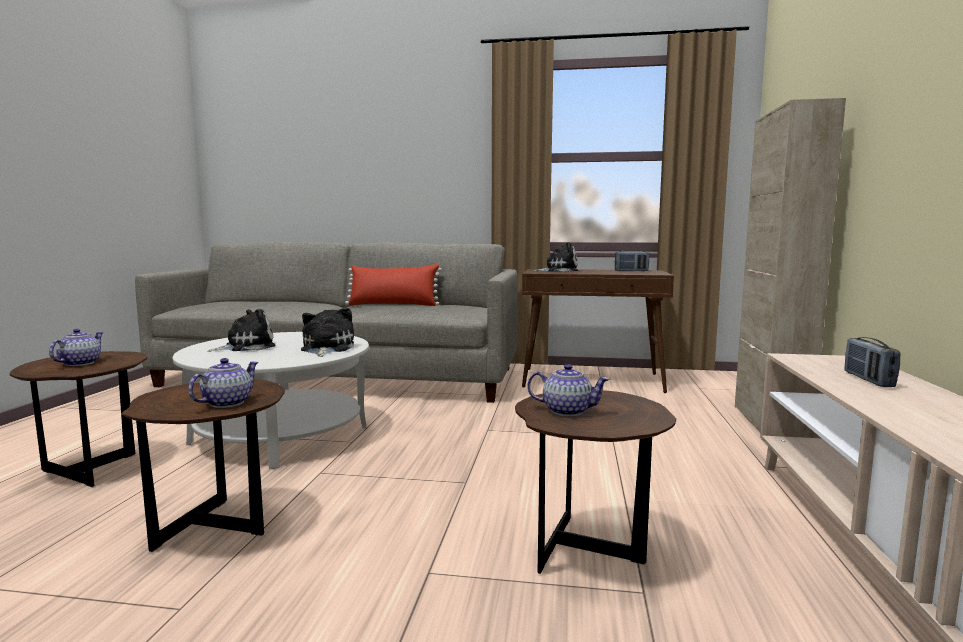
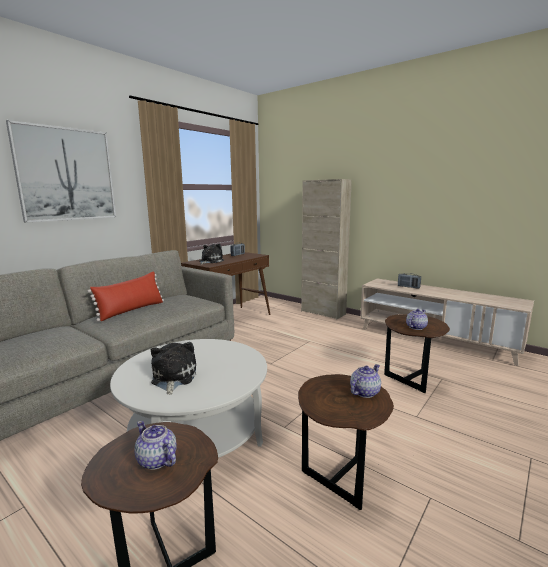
camera: 60 degrees left, 5 degrees up
teapot [188,358,259,408] -> teapot turned 75 degrees clockwise [350,364,381,398]
plush toy [301,308,354,357] -> none
none -> picture [6,120,116,223]

